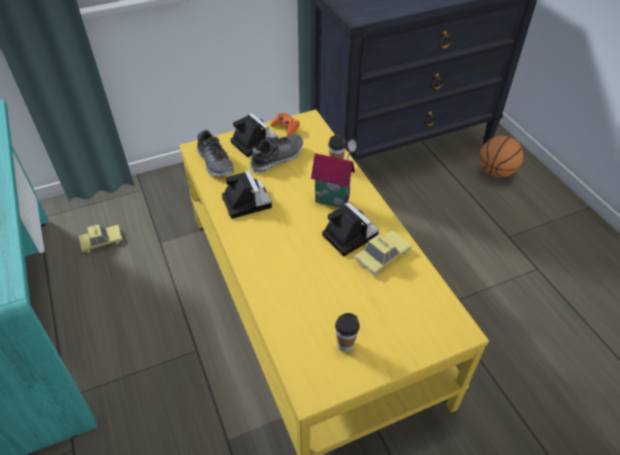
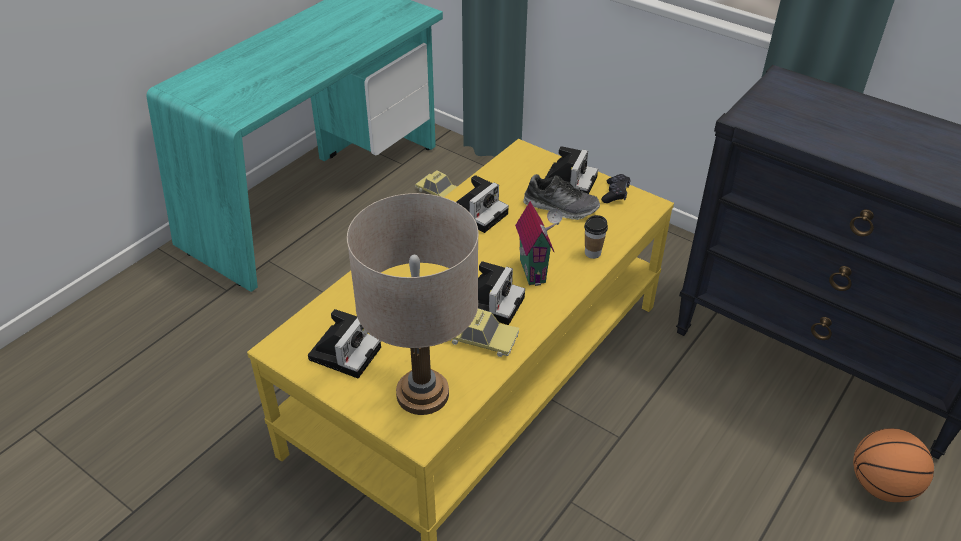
camera: 60 degrees right, 5 degrees down
shoe [197,130,234,177] -> none
orange game controller [271,112,299,136] -> black game controller [601,174,630,203]
cup [335,313,360,352] -> camera [308,309,381,378]
none -> beige table lamp [347,193,479,415]

